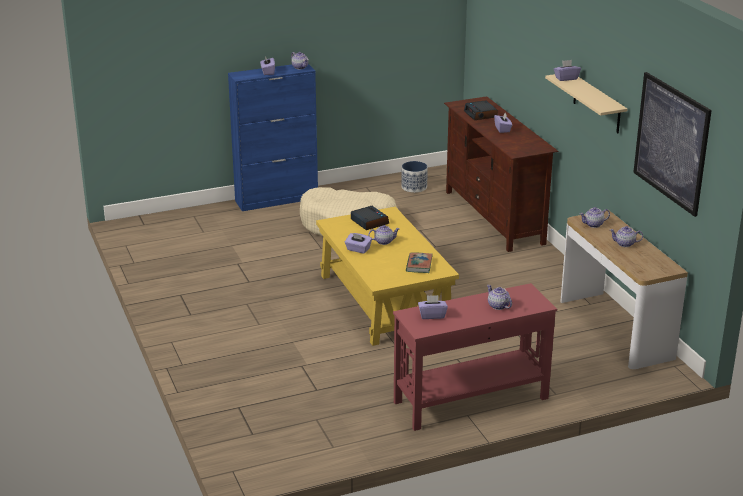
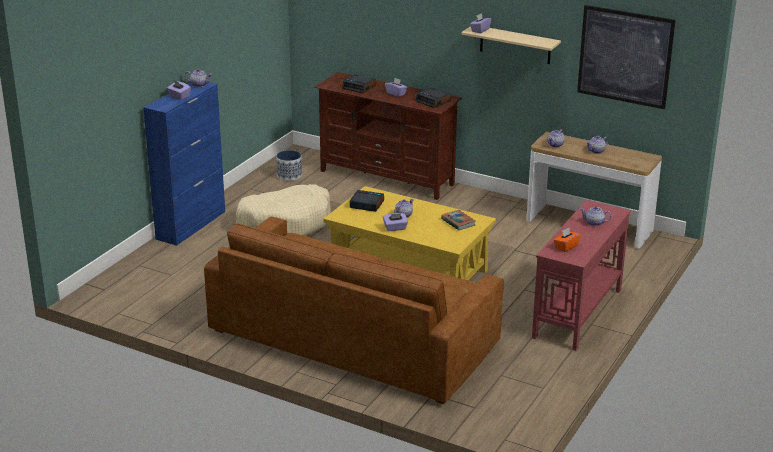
camera: 40 degrees left, 0 degrees up
purple tissue box [418,295,448,319] -> orange tissue box [554,228,581,252]
none -> brown sofa [204,217,504,404]
none -> alarm clock [416,88,451,108]

